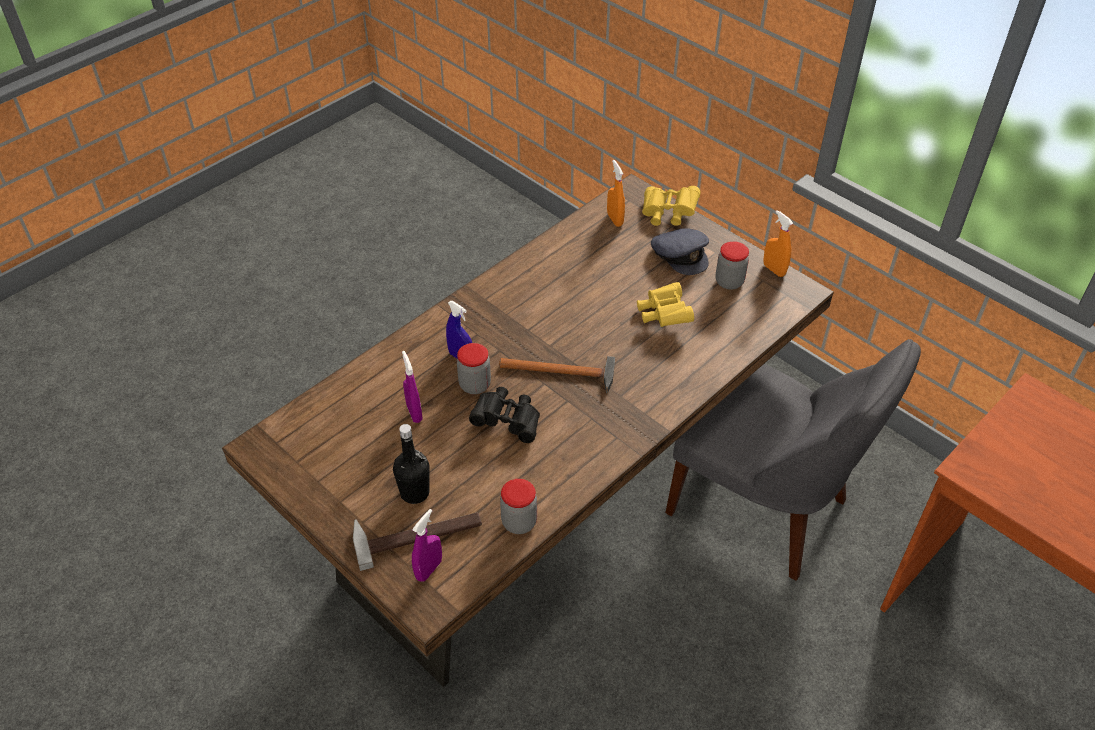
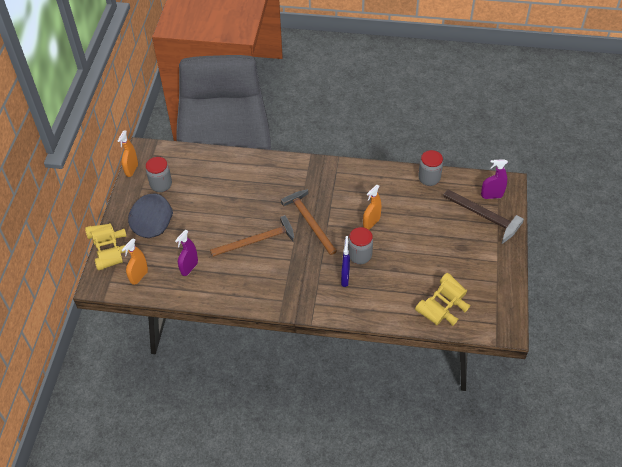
camera: 125 degrees left, 5 degrees up
black bottle [393,424,430,504] -> none
purple spray bottle [402,351,422,423] -> purple spray bottle moved to [175,230,198,276]
black binoculars [469,387,540,443] -> orange spray bottle [363,185,382,230]
yellow binoculars [637,282,694,327] -> yellow binoculars moved to [415,273,470,326]
none -> hammer [210,215,295,257]

